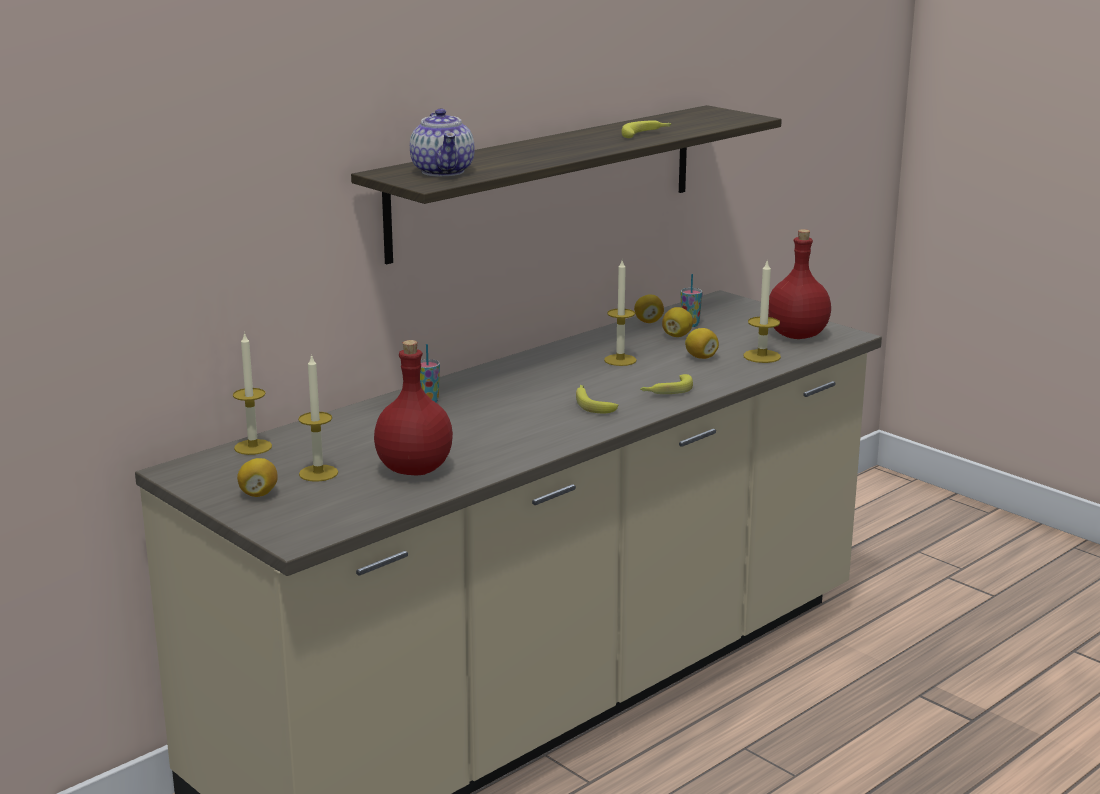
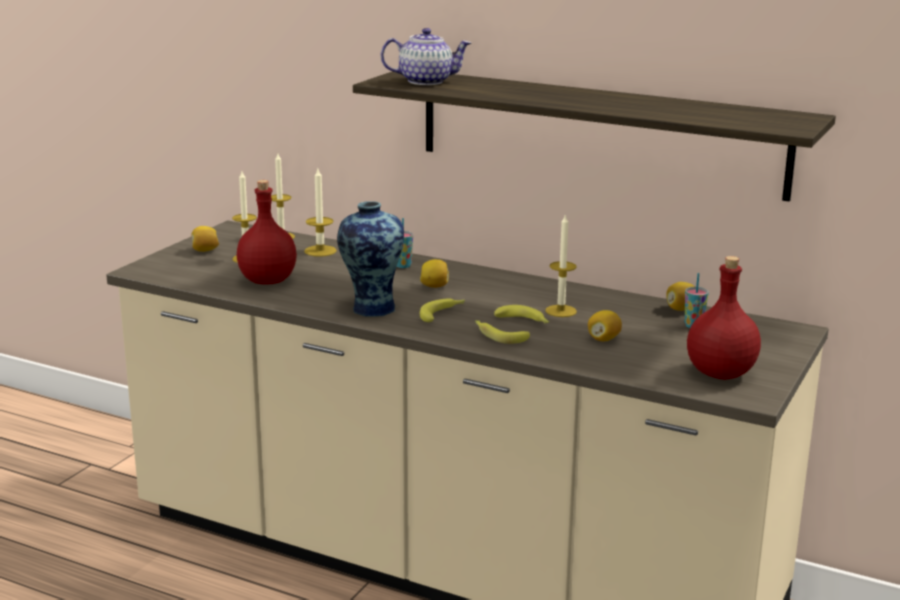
camera: 70 degrees right, 0 degrees up
teapot [410,108,475,177] -> teapot turned 150 degrees counterclockwise [381,28,471,85]
banana [621,120,672,138] -> banana moved to [494,305,549,324]
lemon [662,307,693,337] -> lemon moved to [420,259,449,288]
candle [743,261,781,363] -> candle moved to [304,169,337,257]
none -> vase [337,201,404,317]

